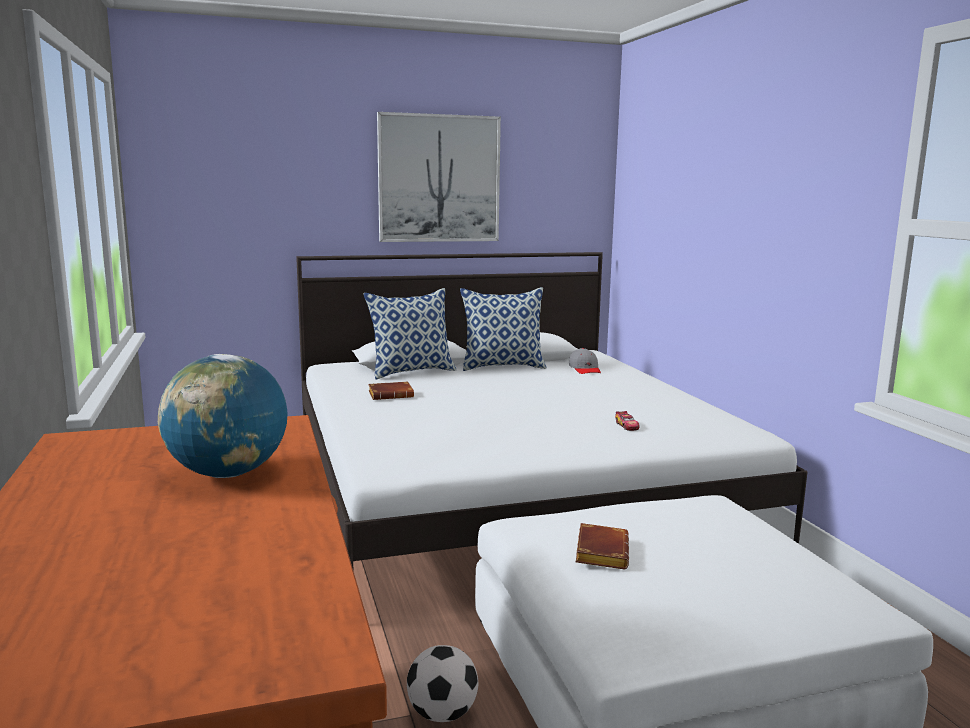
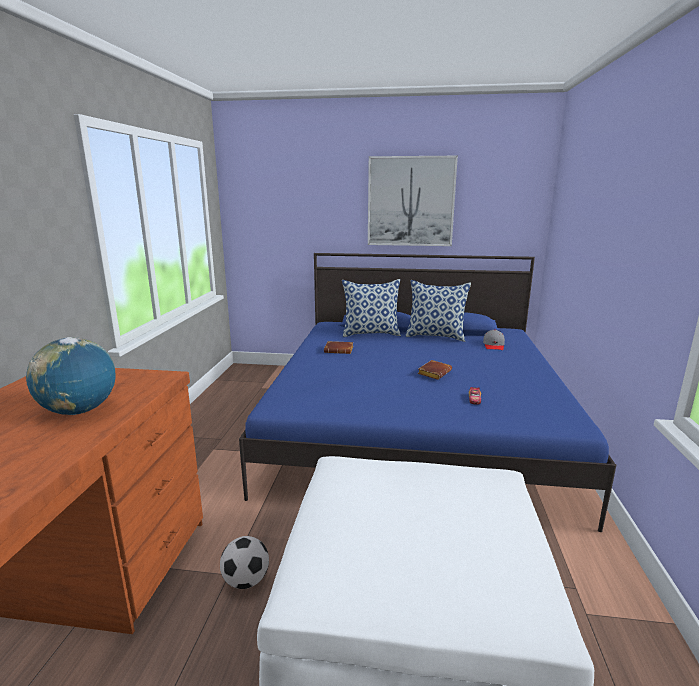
camera: 25 degrees right, 5 degrees up
white bed [296,252,807,568] -> blue bed [239,253,616,532]
brown book [576,523,629,569] -> brown book moved to [418,360,452,380]

